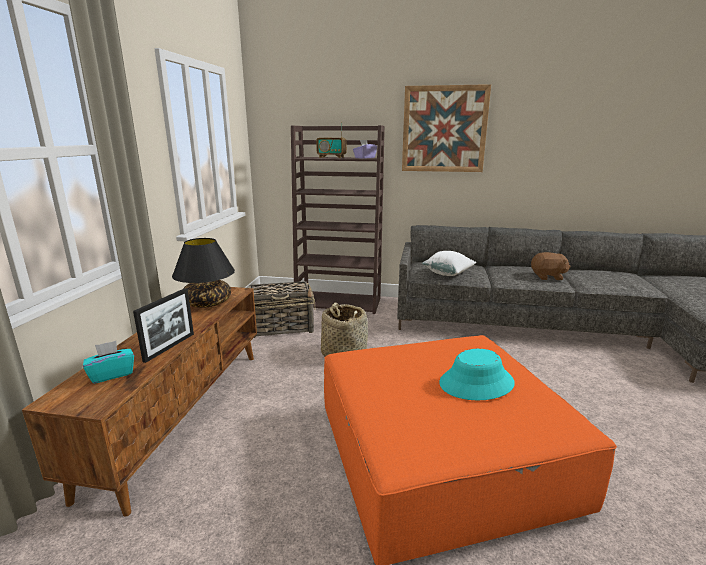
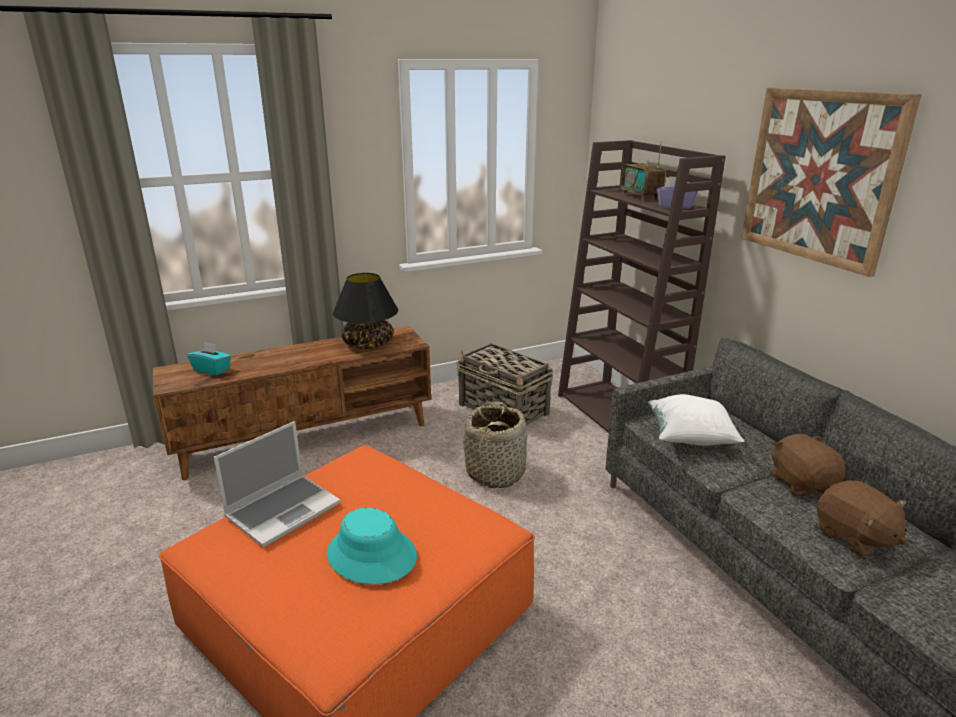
camera: 55 degrees right, 5 degrees up
picture frame [133,288,194,363] -> none
none -> laptop [214,421,341,547]
none -> brown plush toy [770,434,846,496]

